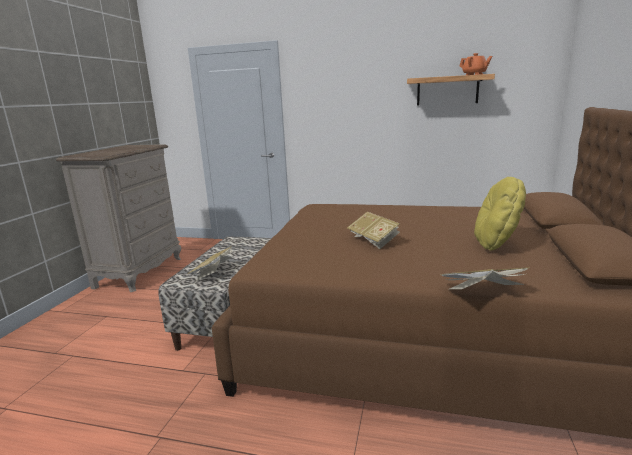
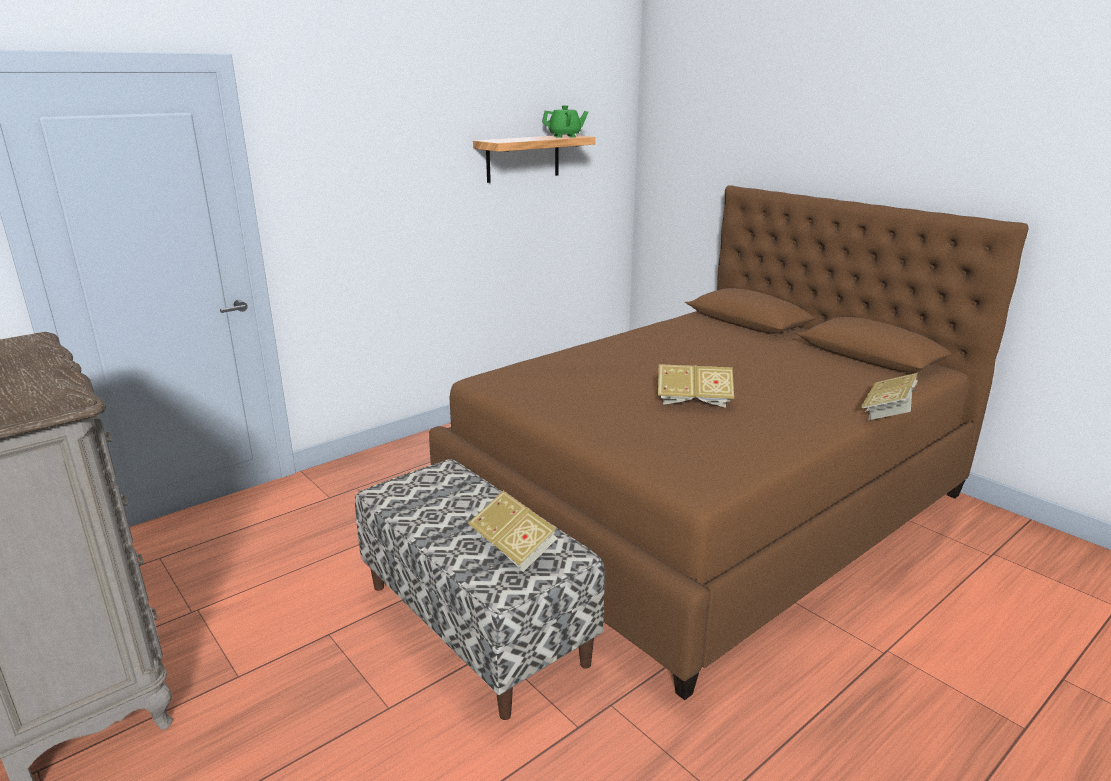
camera: 55 degrees left, 5 degrees up
orange teapot [460,53,493,75] -> green teapot [542,105,588,138]
yellow pillow [474,177,526,251] -> none

